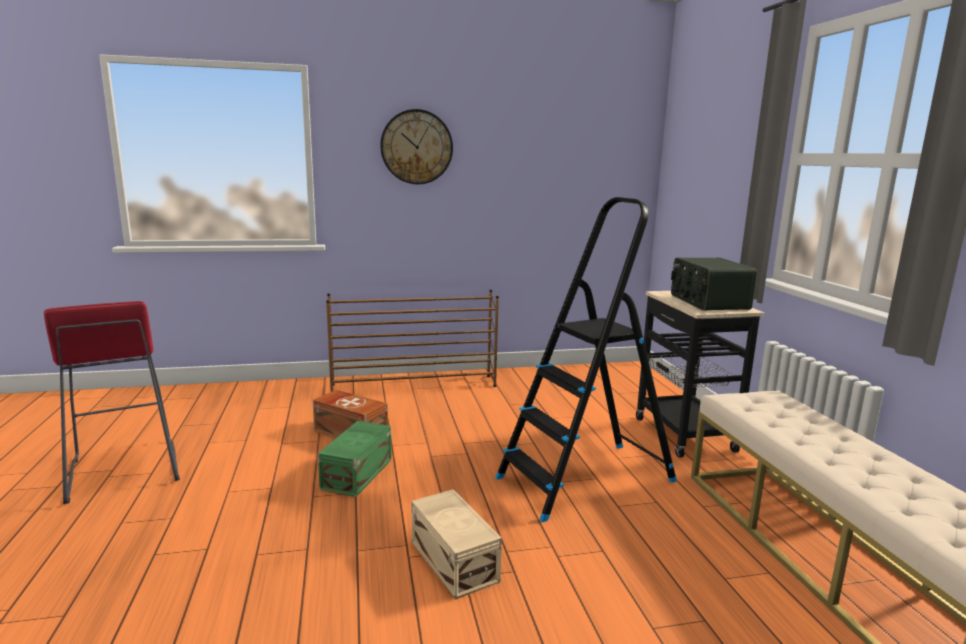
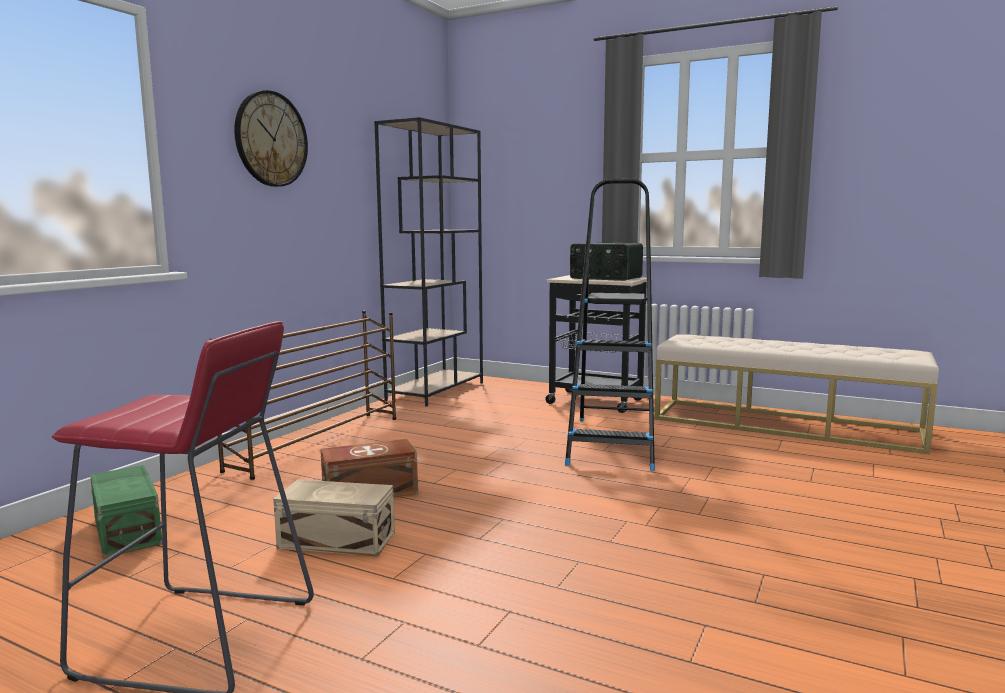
camera: 50 degrees left, 5 degrees down
green storage box [318,421,392,497] -> green storage box moved to [90,465,163,558]
beige storage box [411,489,502,600] -> beige storage box moved to [273,480,395,557]
none -> bookcase [374,117,483,407]

